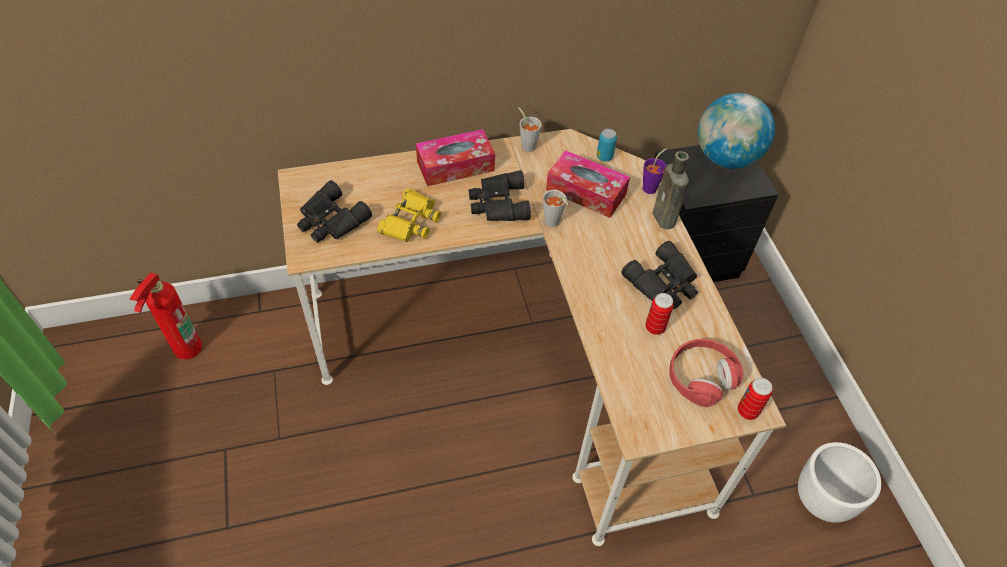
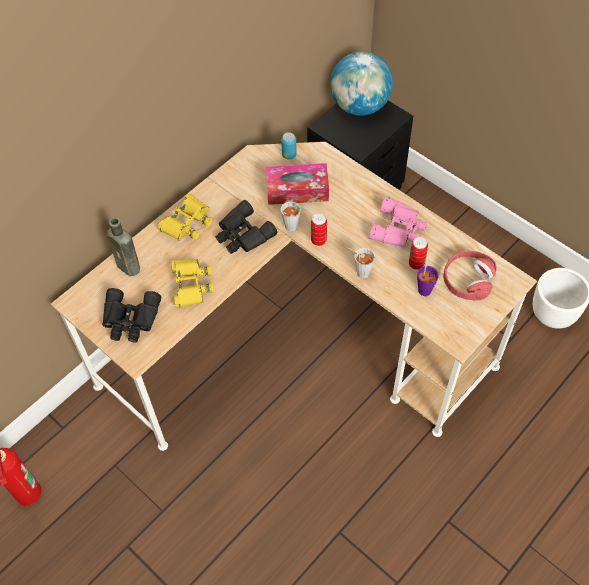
camera: 30 degrees left, 5 degrees up
tissue box [416,129,495,186] -> yellow binoculars [157,194,212,241]
grey cup [518,107,542,152] -> grey cup moved to [348,248,375,278]
black binoculars [621,241,698,309] -> pink binoculars [369,196,427,247]
purple cup [643,148,667,194] -> purple cup moved to [417,255,439,296]
brown bottle [653,151,689,229] -> brown bottle moved to [107,217,140,276]
can [738,378,772,420] -> can moved to [311,213,327,246]

